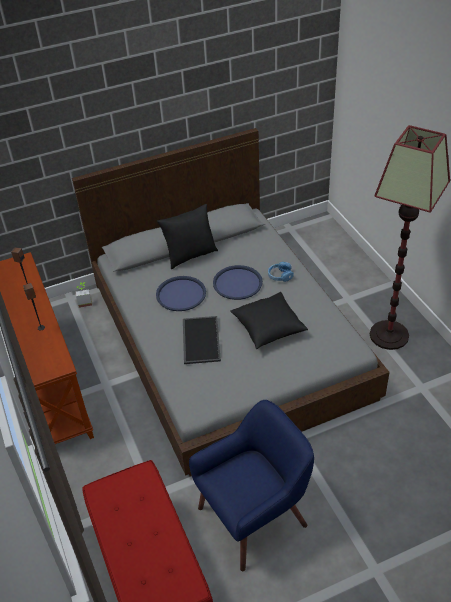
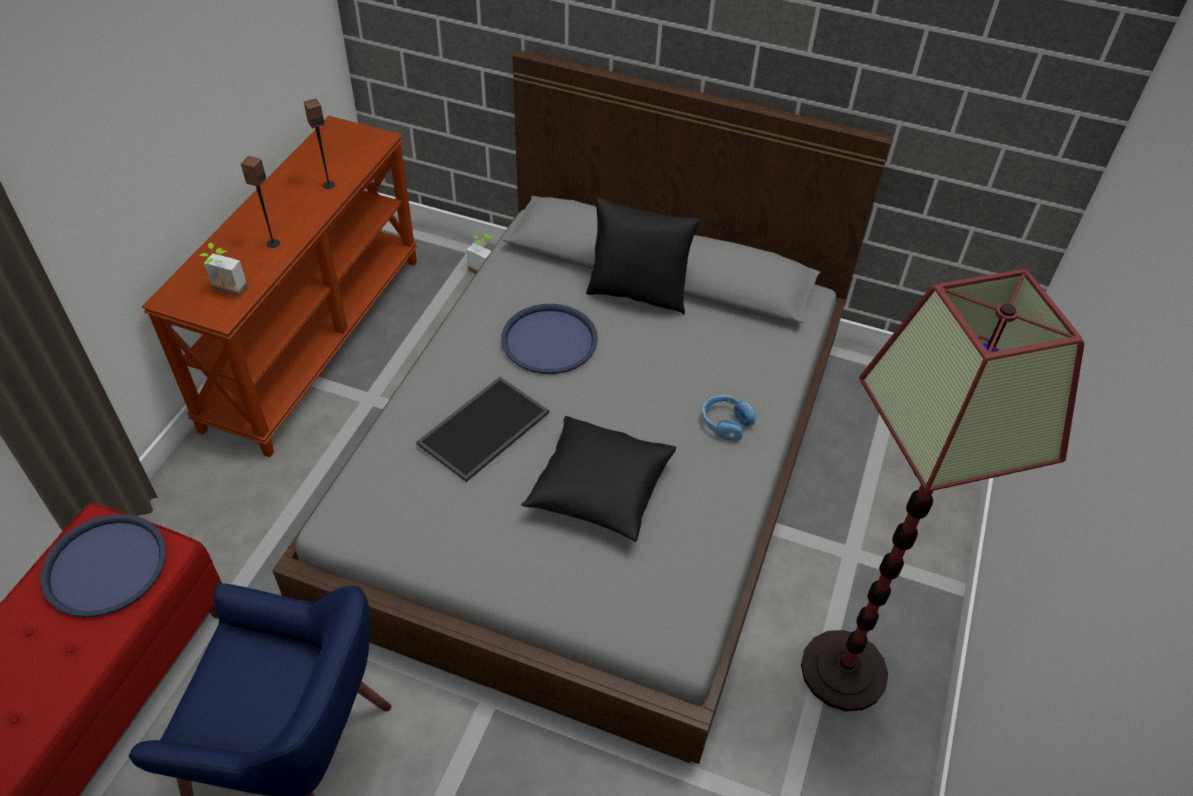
camera: 40 degrees right, 5 degrees up
blue tray [213,265,263,300] -> blue tray moved to [40,514,166,617]
none -> potted plant [200,243,248,298]

